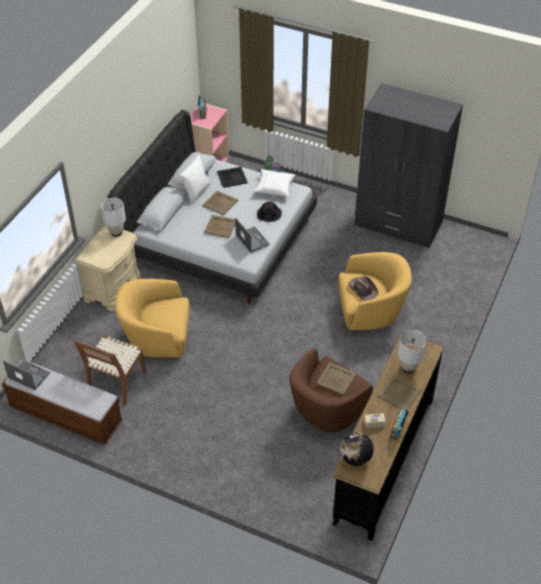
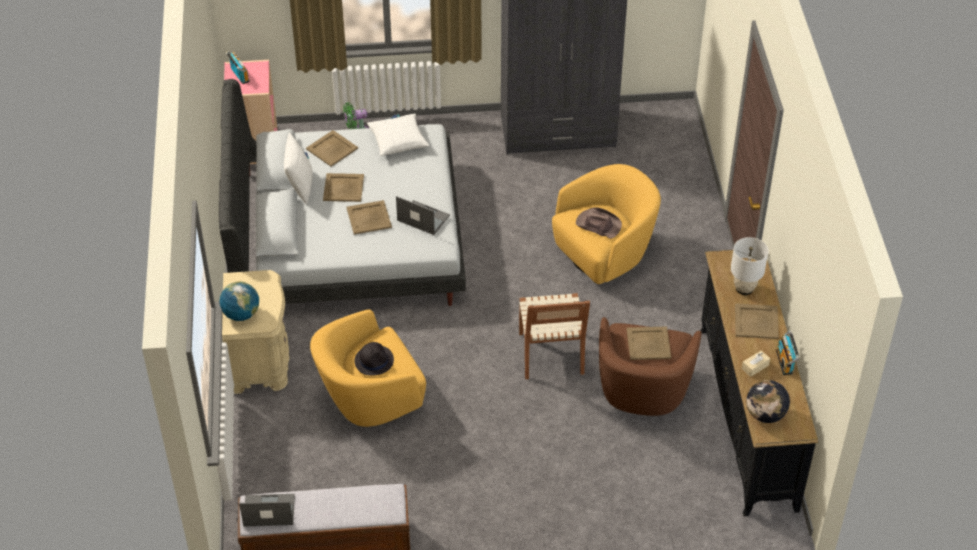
camera: 30 degrees left, 0 degrees up
chair [74,335,146,405] -> chair moved to [519,293,590,379]
white table lamp [101,198,126,237] -> none
black tray [217,167,248,188] -> beige tray [306,130,358,166]
black hat [257,202,282,222] -> black hat moved to [354,342,394,375]
none -> globe [220,281,259,321]

